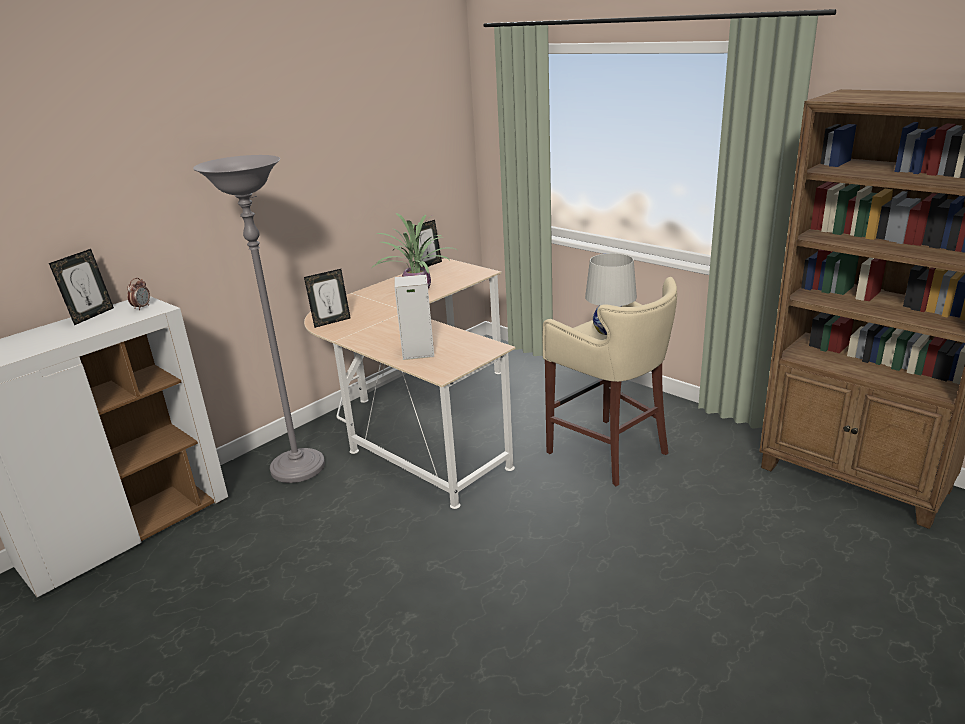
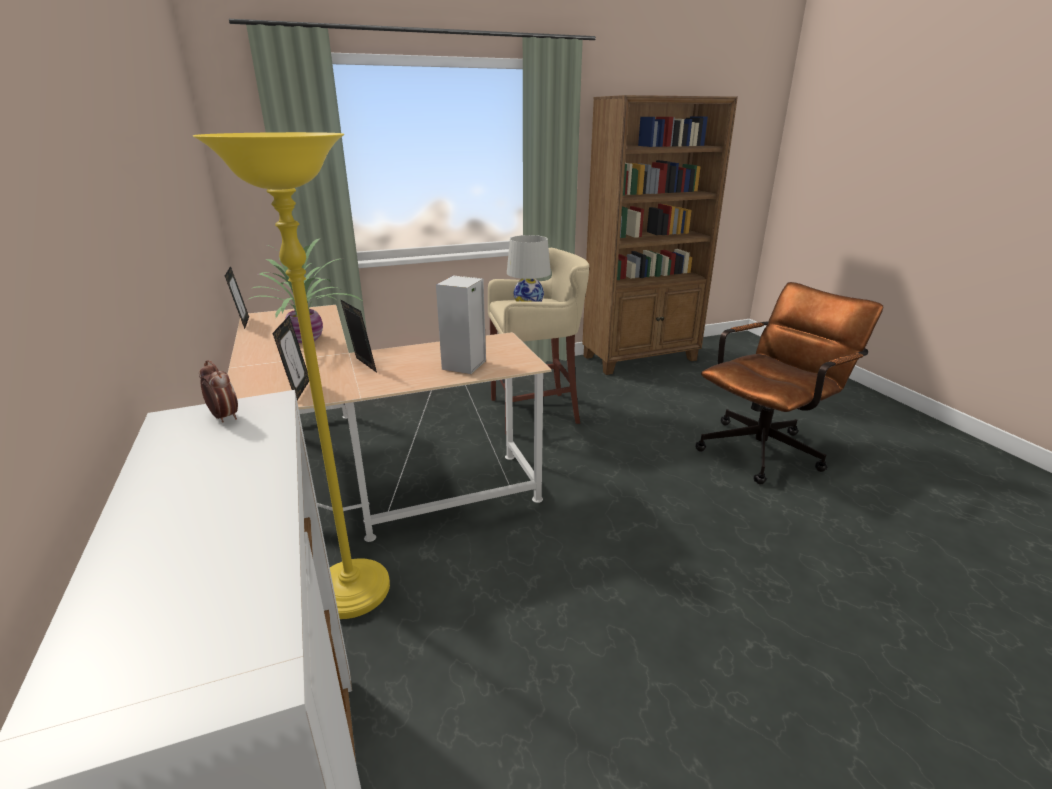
camera: 65 degrees left, 0 degrees up
picture frame [49,249,114,325] -> picture frame moved to [340,299,377,373]
grey floor lamp [193,155,325,483] -> yellow floor lamp [193,132,390,619]
none -> brown office chair [695,282,884,485]

